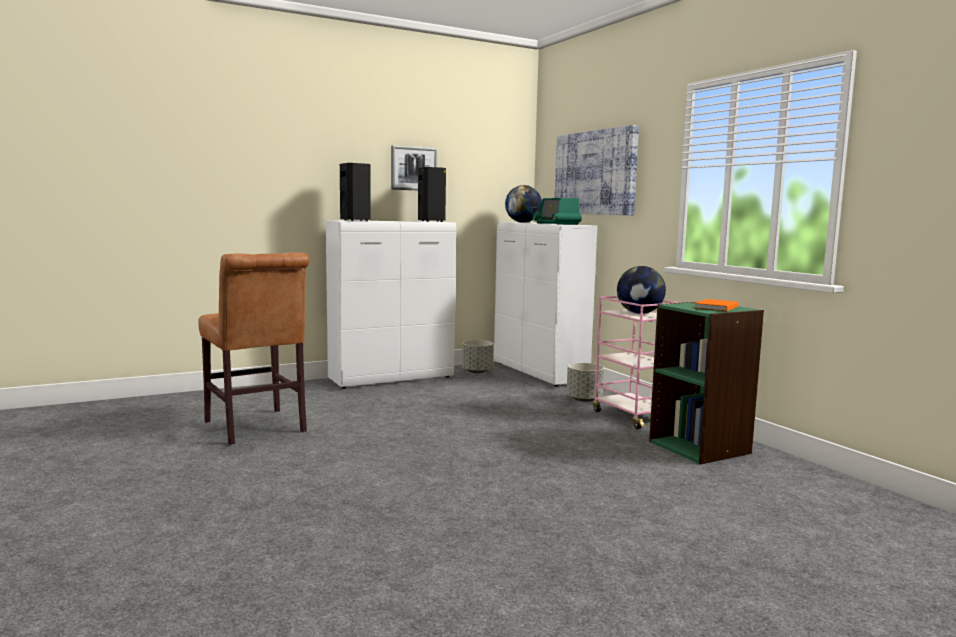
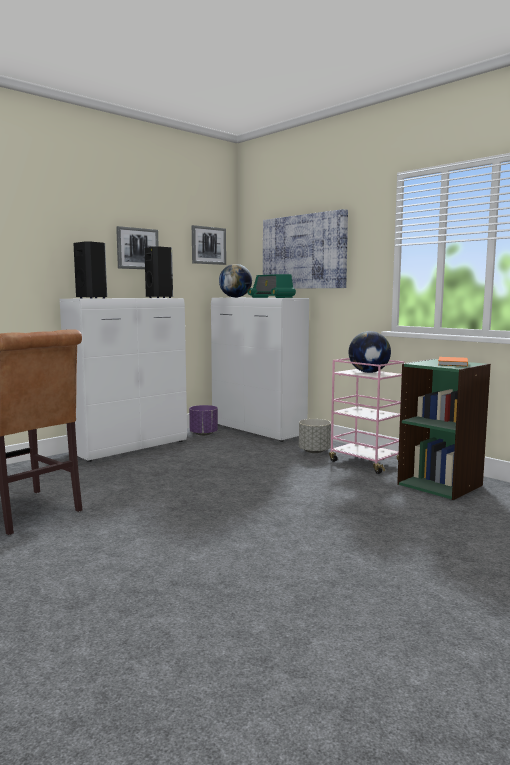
camera: 15 degrees left, 0 degrees up
grey planter [462,340,494,373] -> purple planter [189,405,218,436]
none -> picture [192,225,226,265]

